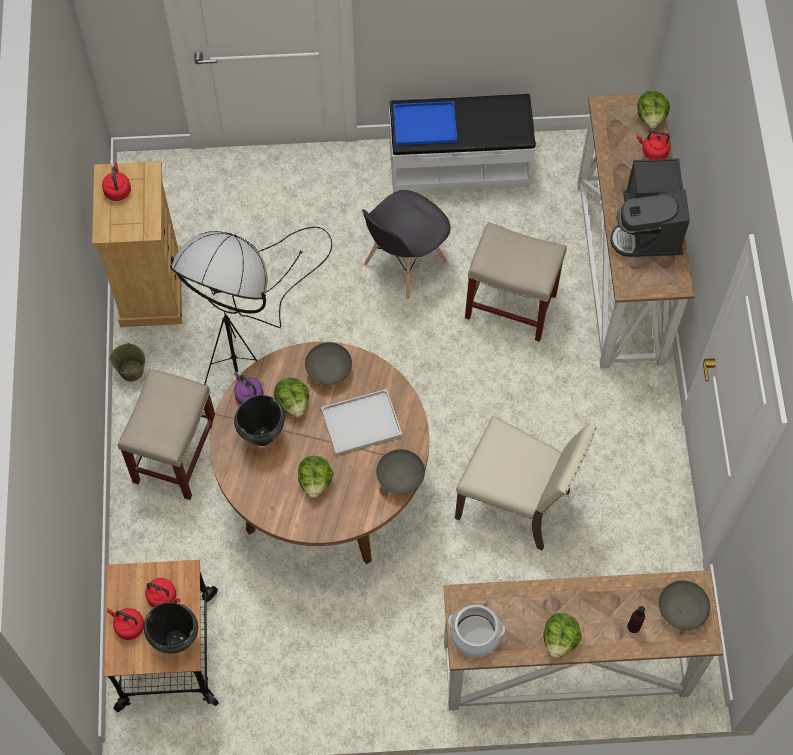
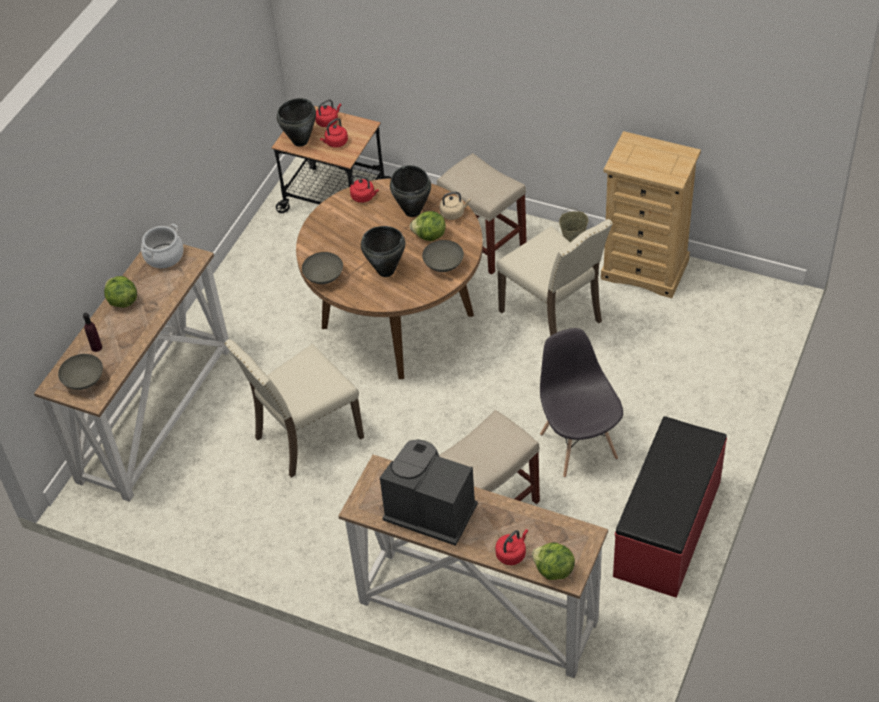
camera: 120 degrees right, 15 degrees down
red kettle [102,163,131,201] -> red kettle moved to [350,175,379,203]
black floor lamp [170,227,332,385] -> beige chair [496,219,613,336]
purple kettle [234,371,264,405] -> beige kettle [440,192,471,220]
lettuce [298,456,334,498] -> none
white tray [321,389,402,455] -> black cooking pot [361,226,405,277]
white bench [389,94,536,193] -> red bench [613,416,727,598]
blue tray [393,101,457,145] -> none

